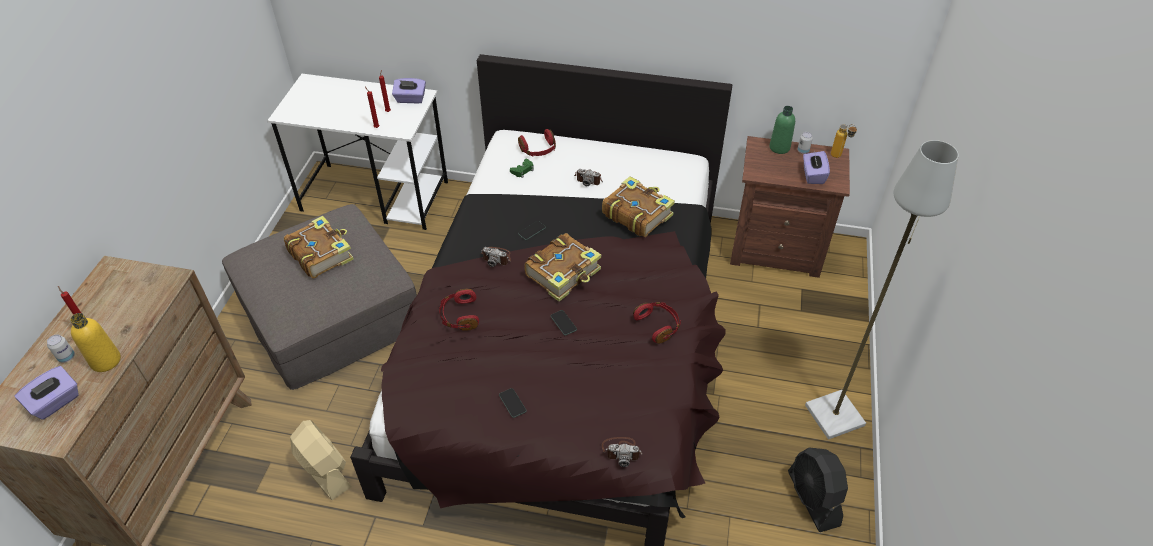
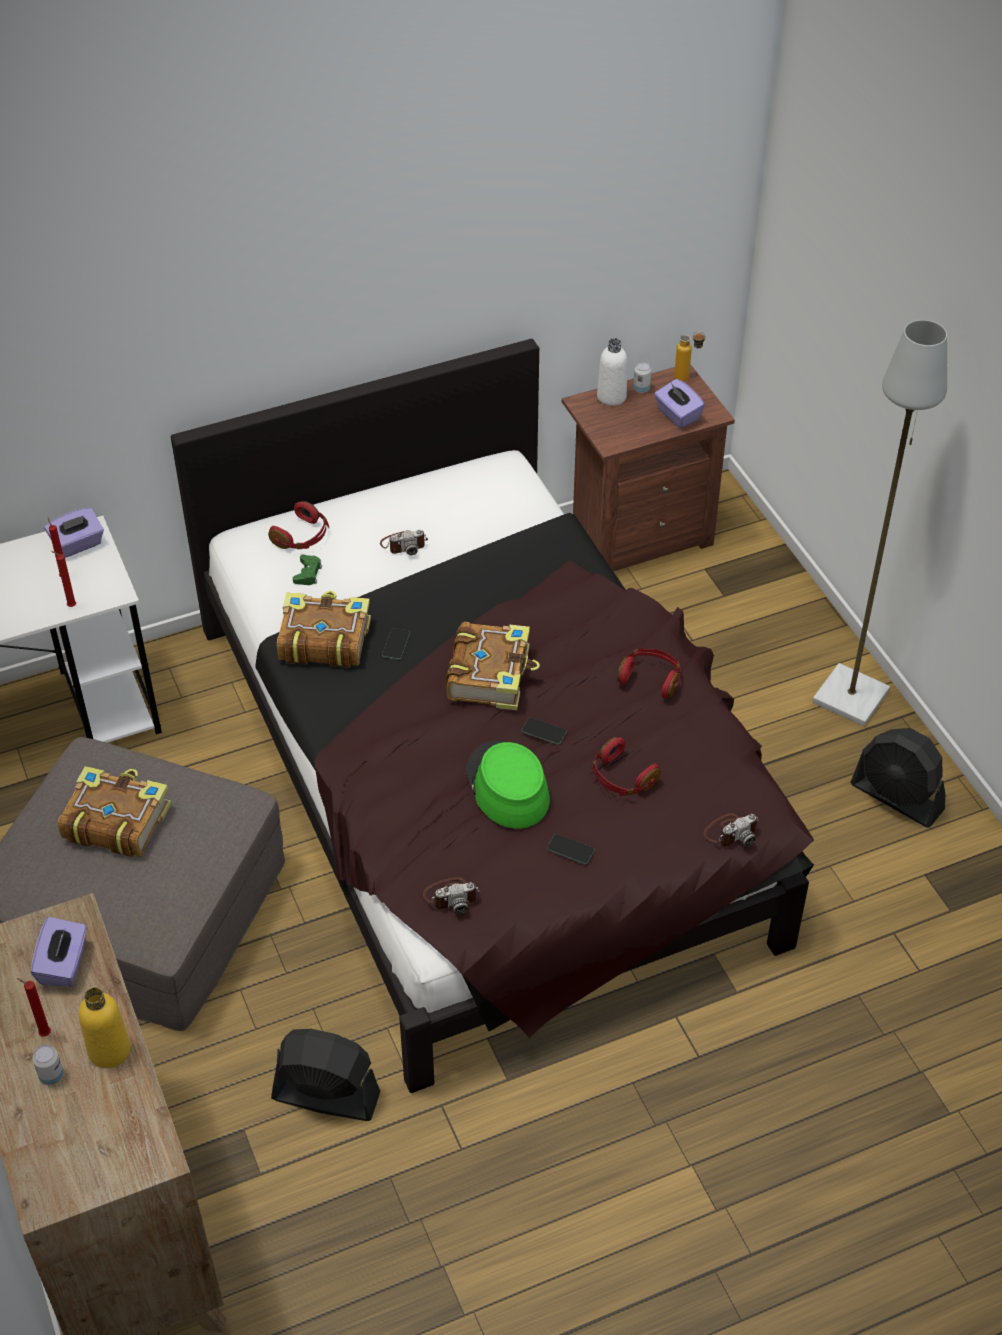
camera: 35 degrees left, 0 degrees up
purple tissue box [15,366,79,419] -> purple tissue box moved to [31,917,87,987]
beige fan [290,420,351,500] -> black fan [271,1029,380,1121]
red headphones [439,289,479,331] -> red headphones moved to [592,737,661,796]
camera [480,247,511,267] -> camera moved to [423,877,480,914]
book [602,176,675,237] -> book moved to [277,591,371,668]
green bottle [769,106,795,154] -> white bottle [597,338,627,406]
none -> green hat [466,741,550,829]

